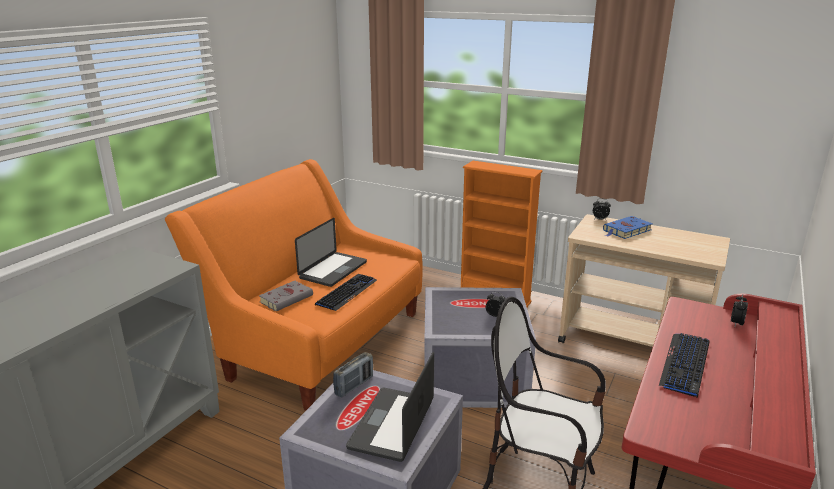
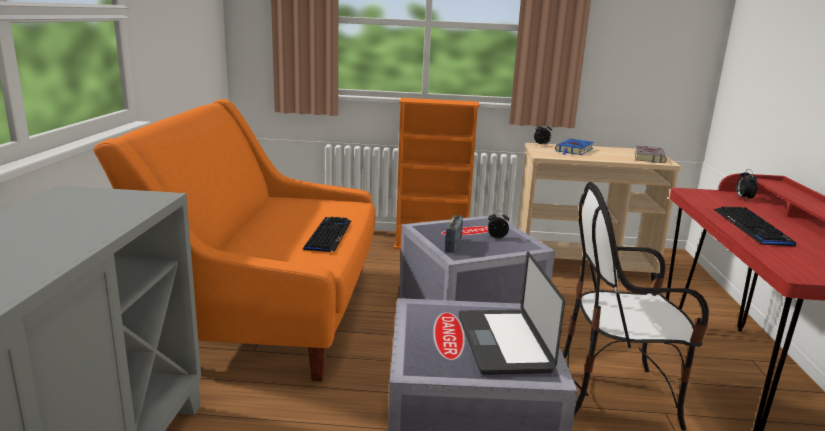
camera: 25 degrees left, 5 degrees down
grey book [259,281,313,311] -> grey book moved to [635,145,667,163]
laptop [295,218,367,287] -> none
radio [333,352,373,398] -> radio moved to [445,215,463,252]

